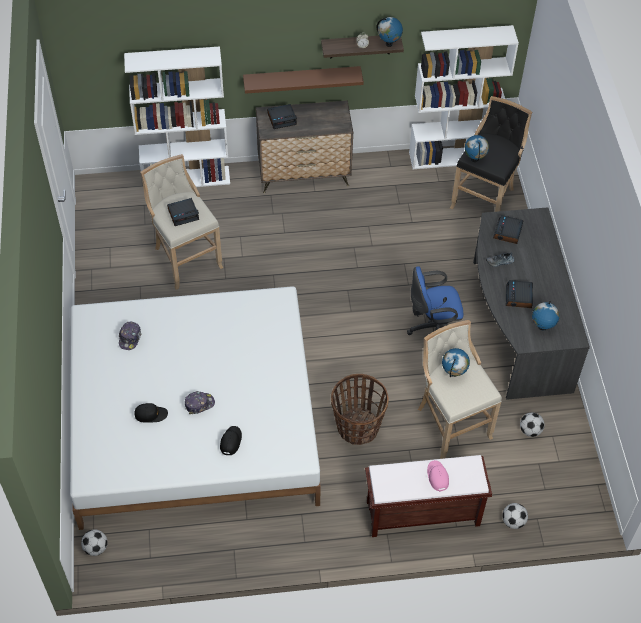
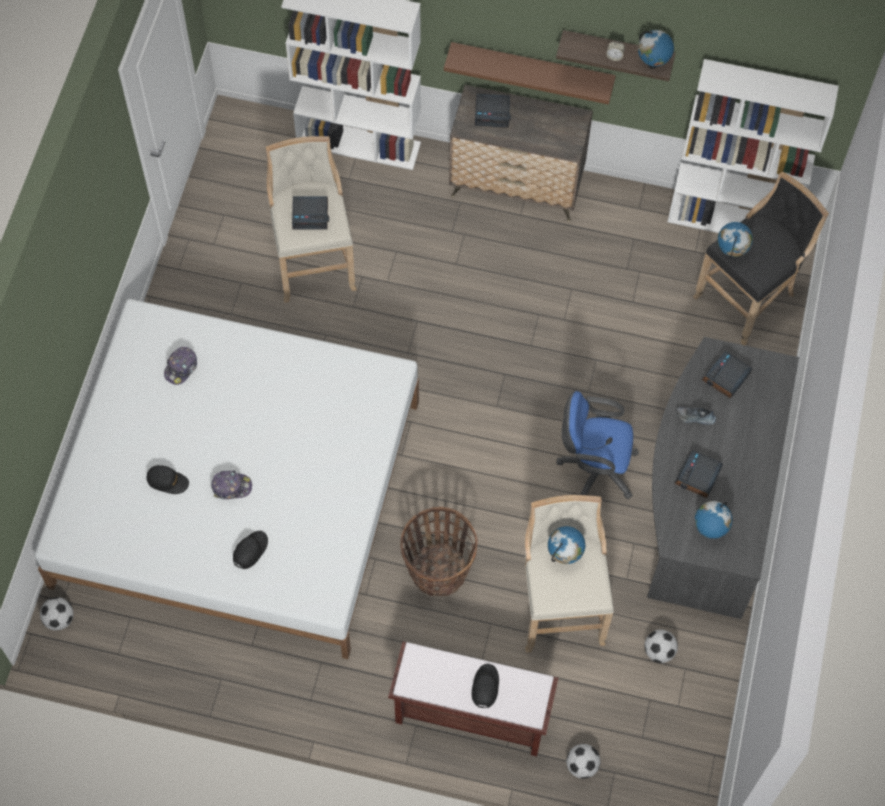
camera: 20 degrees right, 10 degrees up
pink cap [427,460,449,492] -> black cap [472,664,499,708]

